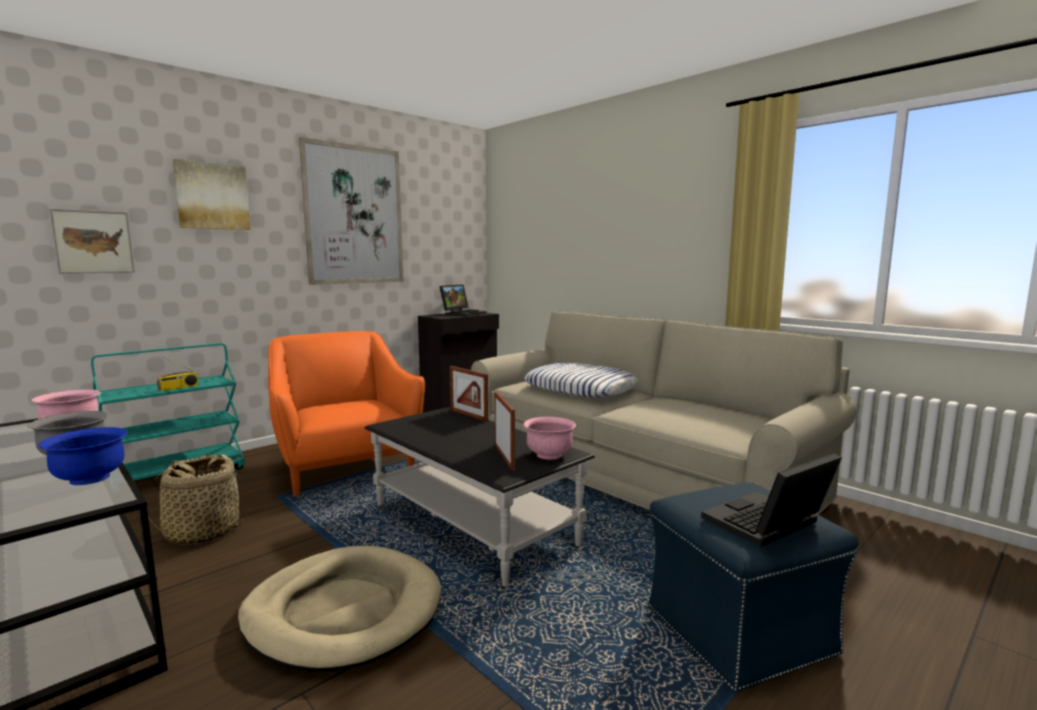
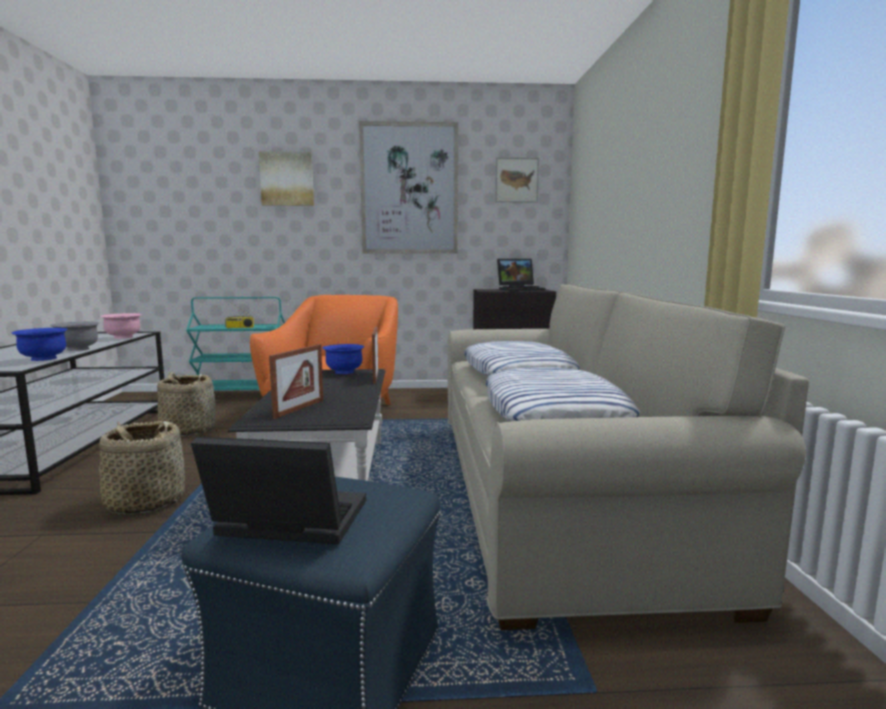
camera: 40 degrees right, 0 degrees up
picture [50,209,135,274] -> picture moved to [495,157,539,202]
beige dog bed [238,546,441,672] -> basket [99,421,185,514]
pink bowl [524,416,576,459] -> none
none -> blue bowl [322,344,364,374]
none -> pillow [485,367,640,422]

